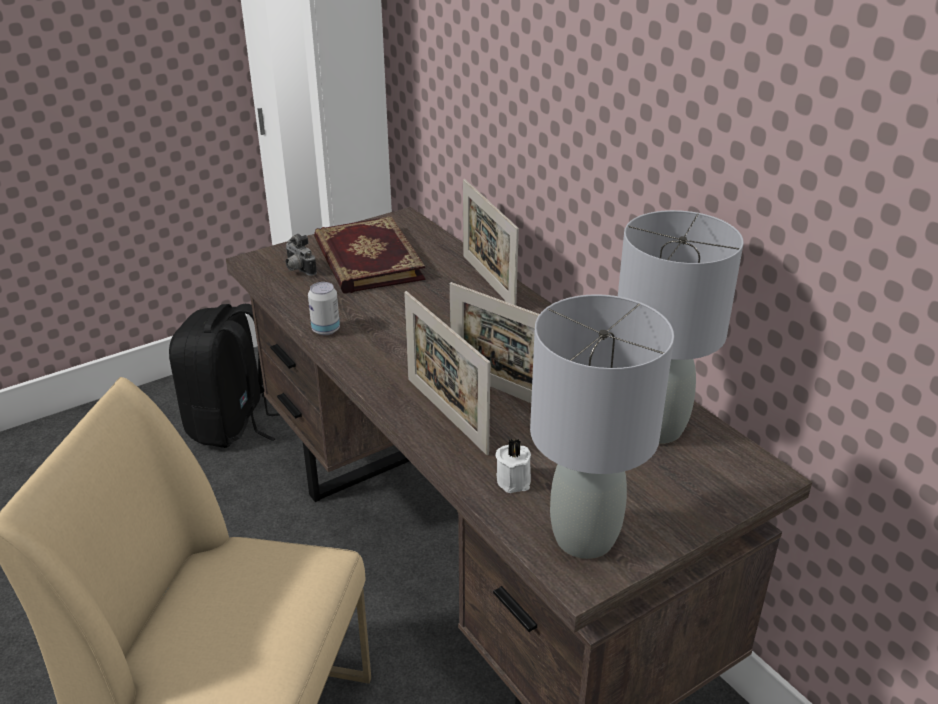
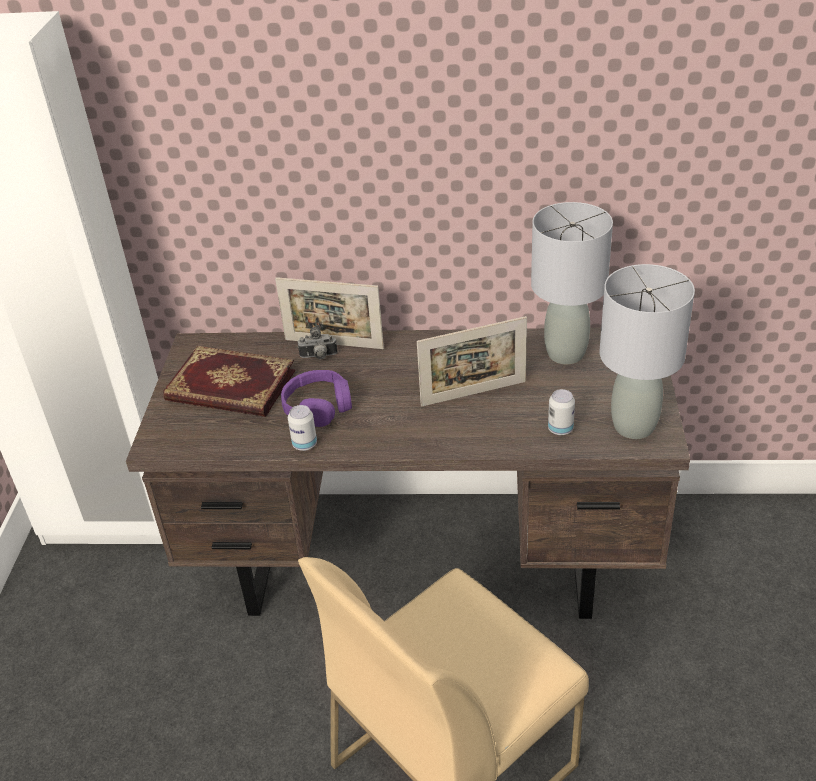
camera: 50 degrees left, 5 degrees up
black backpack [169,304,280,448] -> none
camera [286,234,317,276] -> camera moved to [298,325,338,359]
picture frame [404,291,490,455] -> none
white candle [496,438,531,493] -> can [548,389,575,435]
none -> purple headphones [281,370,352,427]

